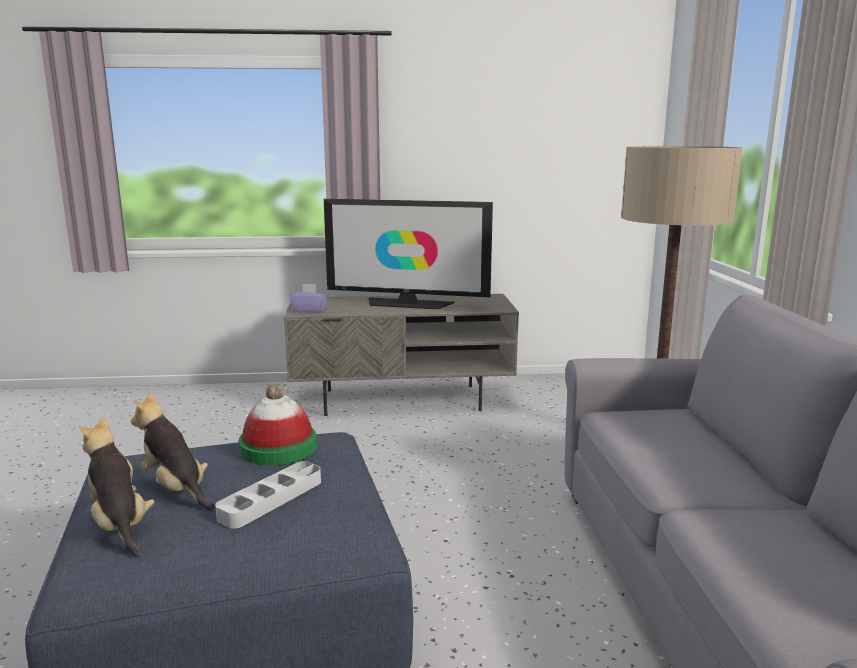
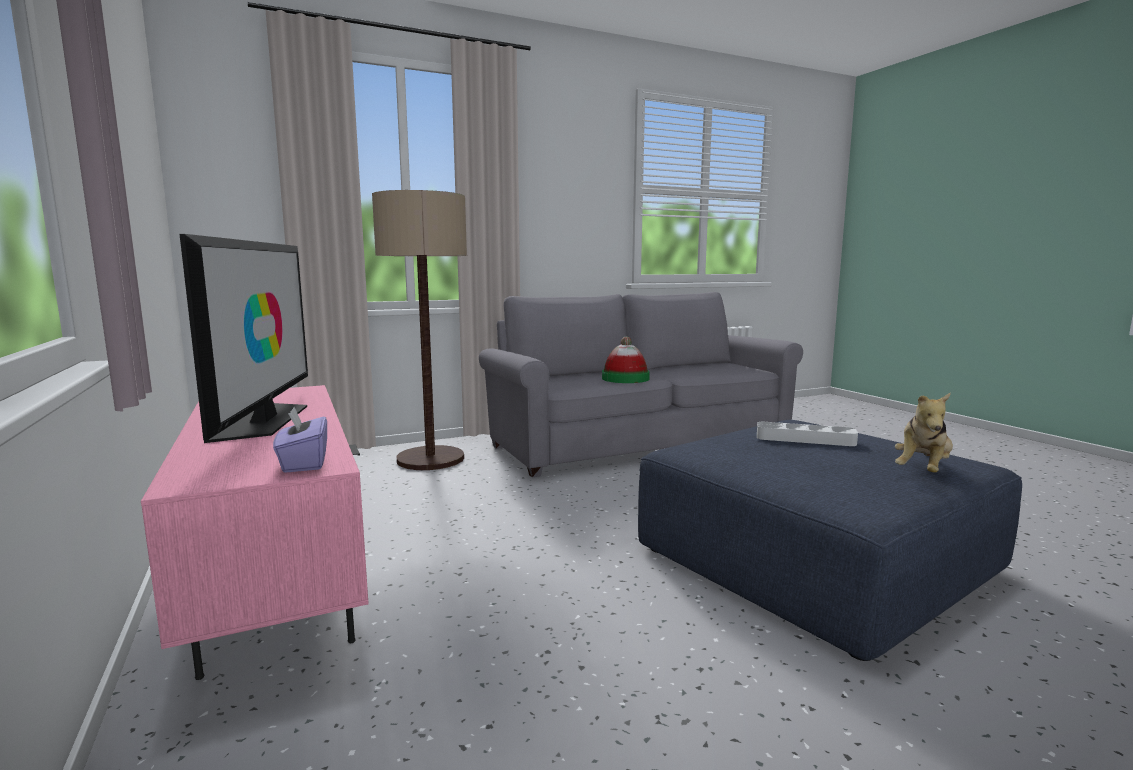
camera: 110 degrees left, 5 degrees down
plush toy [131,393,214,511] -> none
hat [239,384,317,465] -> hat moved to [602,337,650,383]
grey tv stand [284,294,519,416] -> pink tv stand [141,385,369,680]

